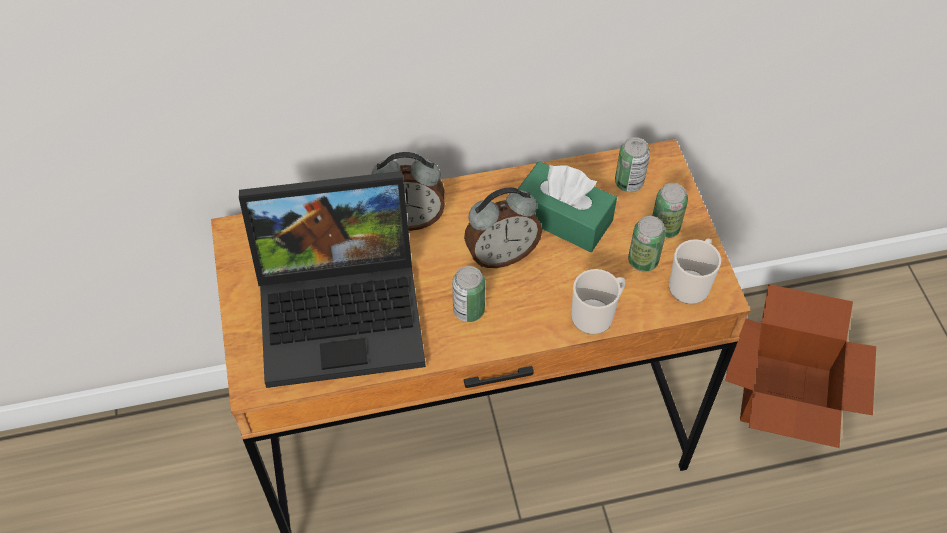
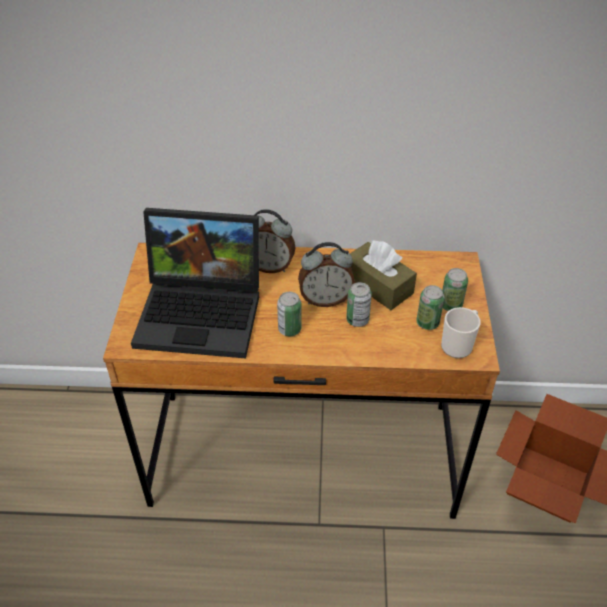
camera: 15 degrees right, 10 degrees down
green tissue box [518,161,617,252] -> brown tissue box [350,240,417,310]
mug [571,269,626,335] -> none
can [615,137,650,192] -> can moved to [346,282,372,327]

